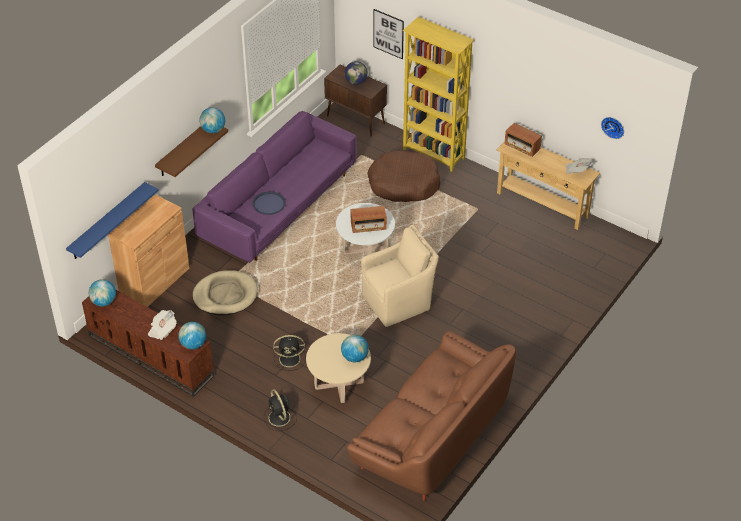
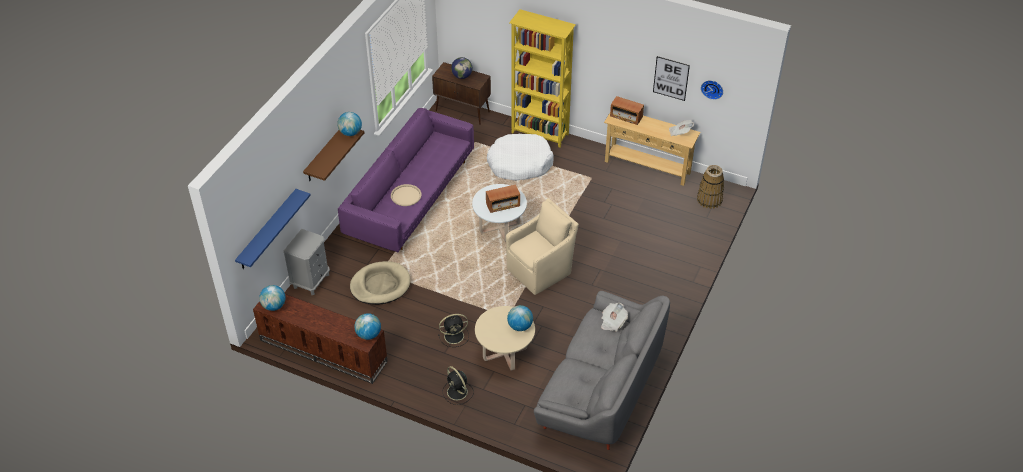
camera: 10 degrees left, 0 degrees up
brown cabinet [108,194,189,307] -> grey nightstand [283,229,330,295]
newspaper [148,310,177,340] -> newspaper moved to [601,303,628,331]
blue tray [252,191,286,215] -> beige tray [391,184,422,206]
brown sofa [347,331,516,501] -> grey sofa [534,291,670,450]
brown dog bed [368,151,440,202] -> white dog bed [487,134,554,181]
picture [373,9,404,59] -> picture moved to [653,56,690,101]
none -> basket [697,165,724,209]

